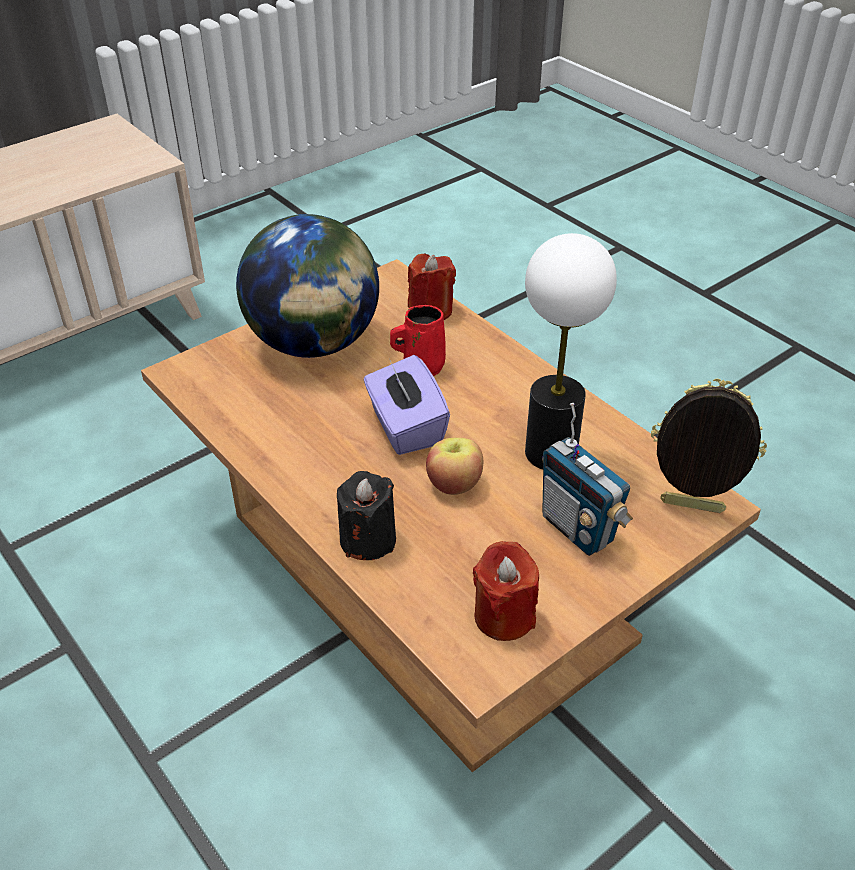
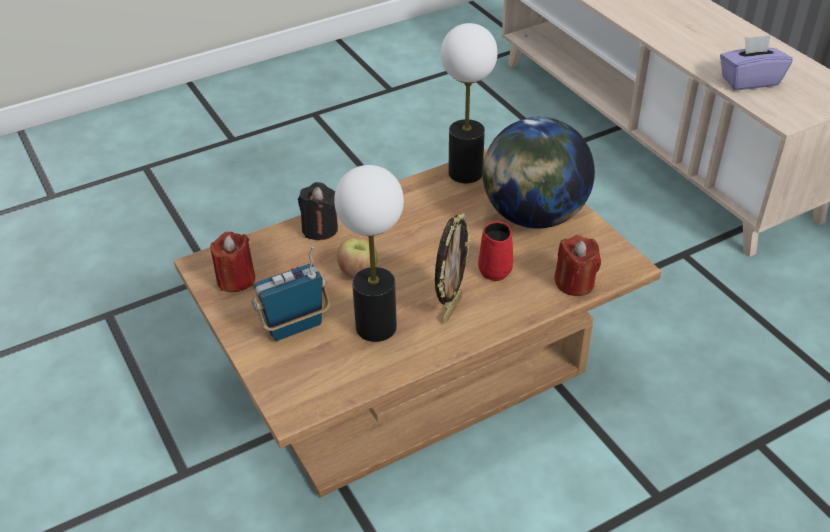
camera: 100 degrees right, 0 degrees up
purple tissue box [364,355,450,455] -> purple tissue box moved to [720,35,793,90]
picture frame [651,379,767,513] -> picture frame moved to [435,213,471,323]
none -> table lamp [441,23,498,183]

